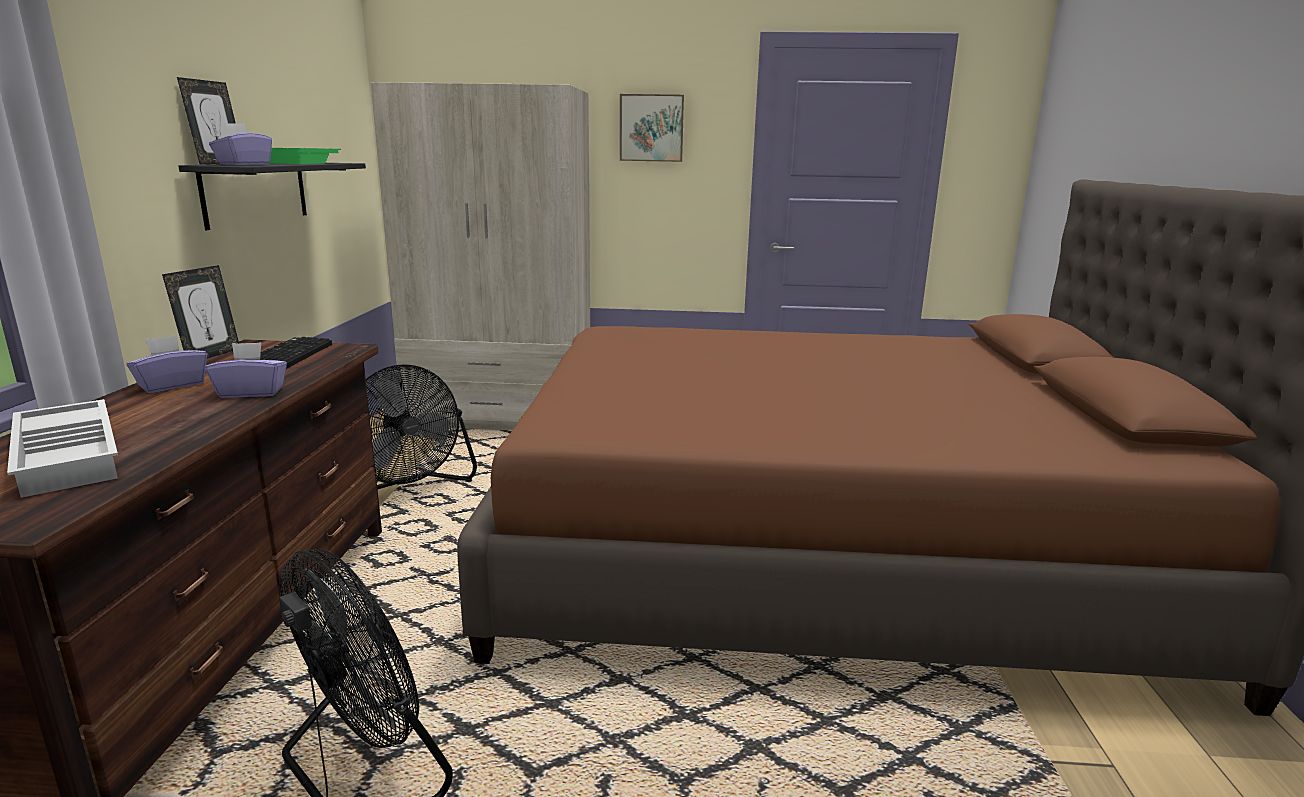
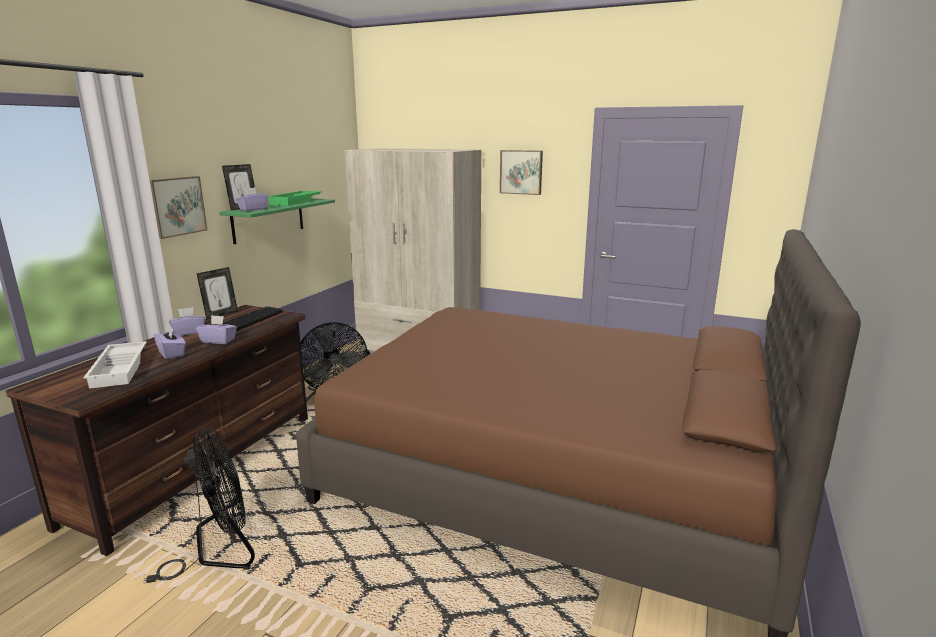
camera: 20 degrees right, 0 degrees up
black shelf [179,163,366,230] -> green shelf [219,198,335,244]
none -> picture [150,176,207,239]
none -> purple tissue box [154,326,186,359]

